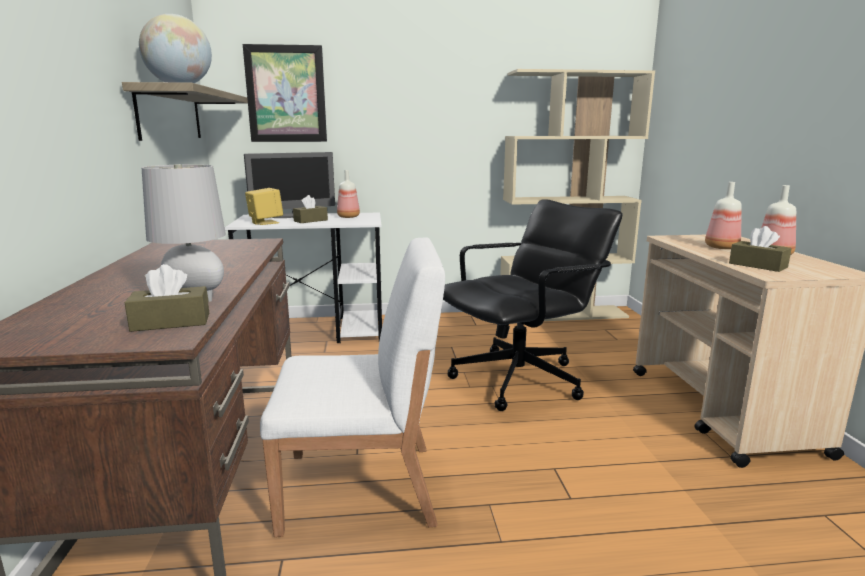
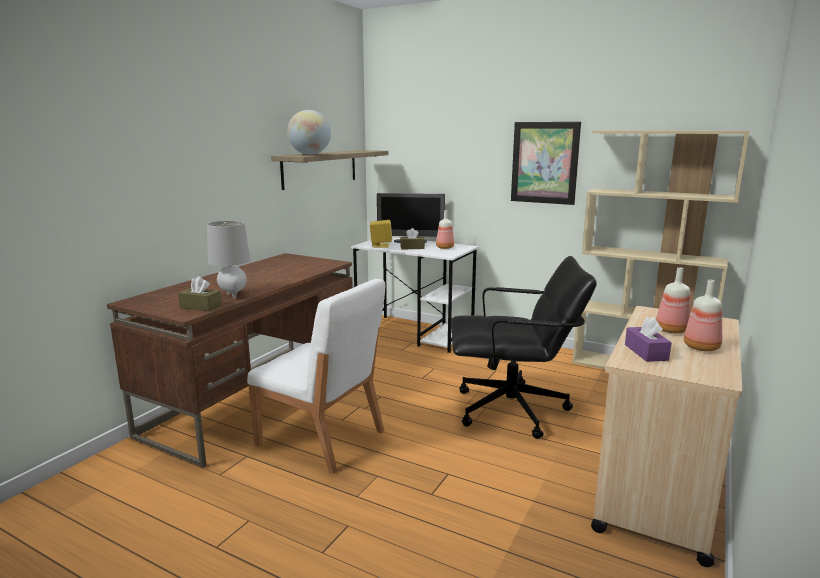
camera: 35 degrees right, 0 degrees up
picture [243,44,327,142] -> picture moved to [511,122,581,205]
brown tissue box [729,226,792,272] -> purple tissue box [625,317,672,362]

